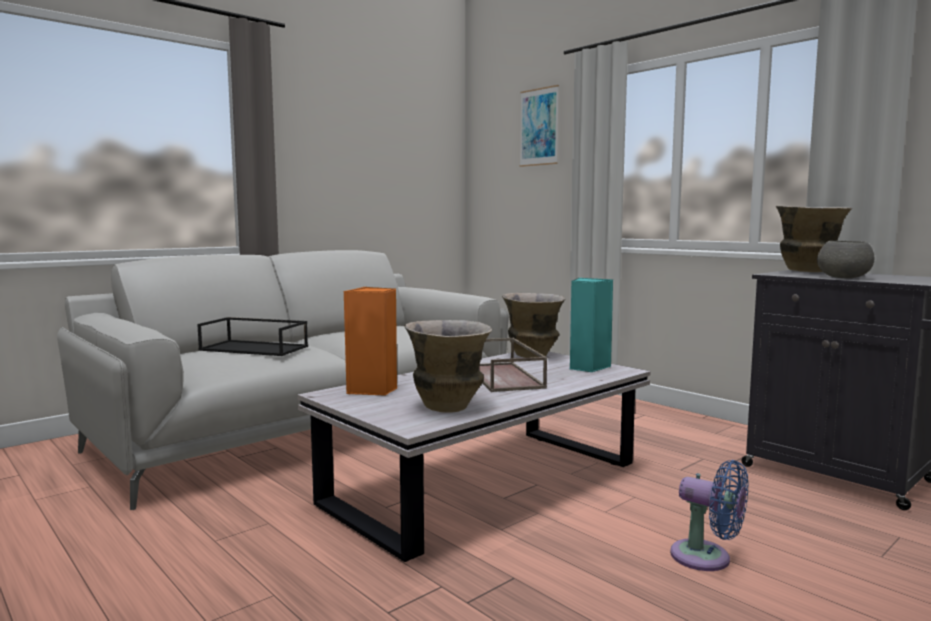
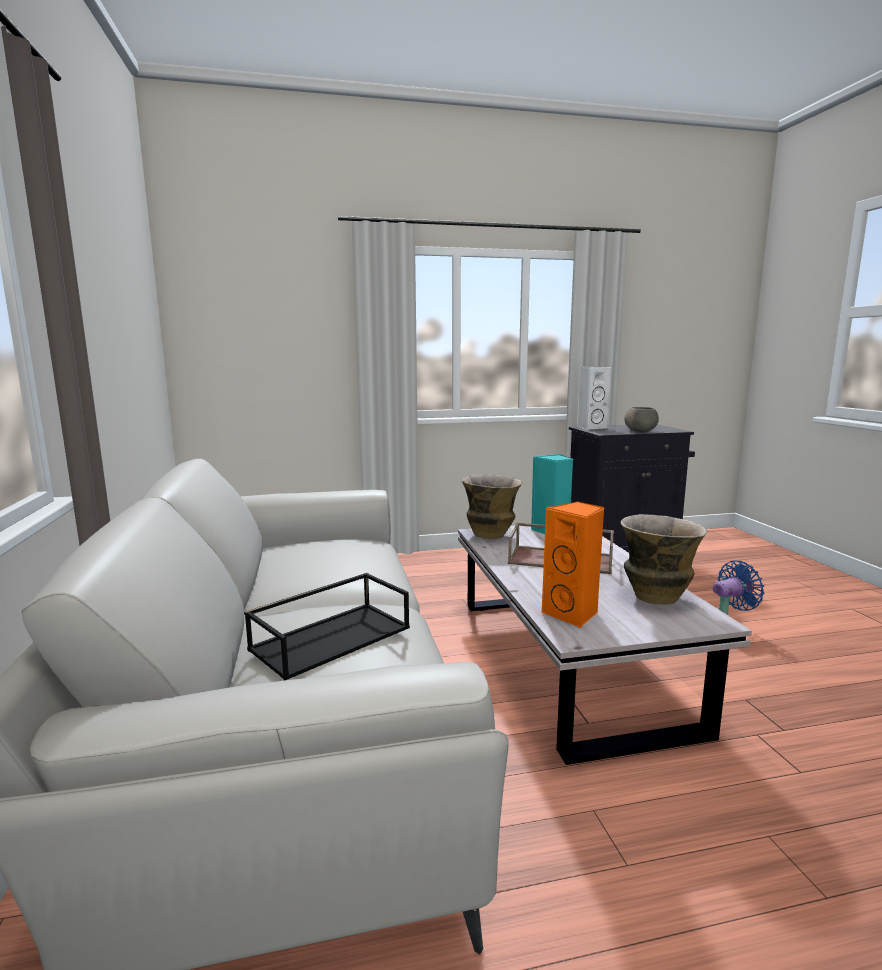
camera: 60 degrees left, 5 degrees up
picture [520,85,559,167] -> none
vase [776,206,852,272] -> white speaker [577,367,612,430]

